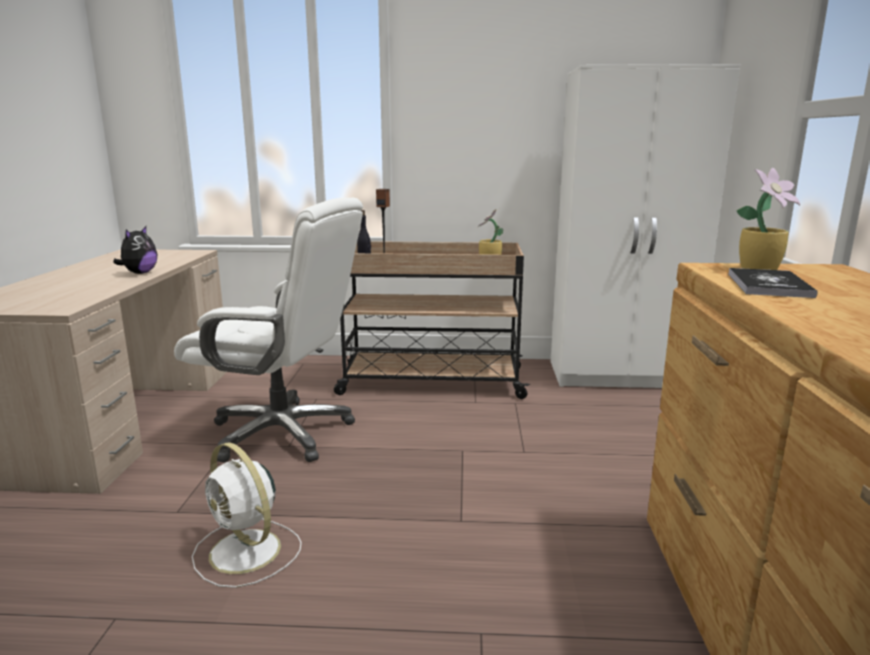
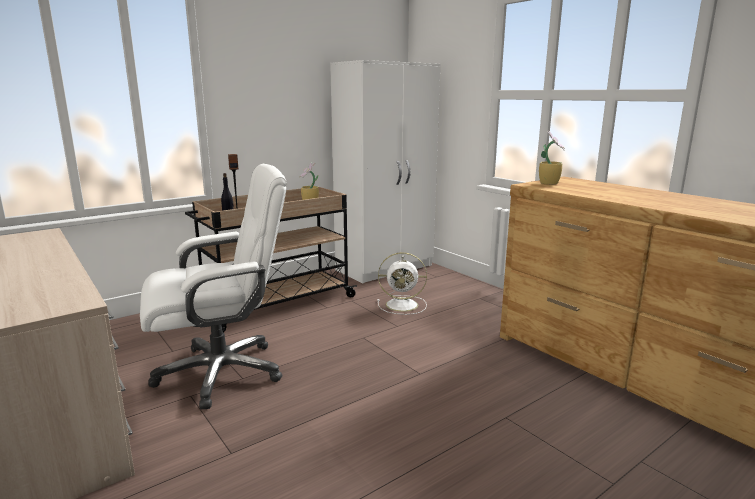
camera: 40 degrees left, 0 degrees up
plush toy [113,226,157,274] -> none
white fan [192,442,301,588] -> white fan moved to [377,252,427,315]
book [728,268,817,298] -> none

